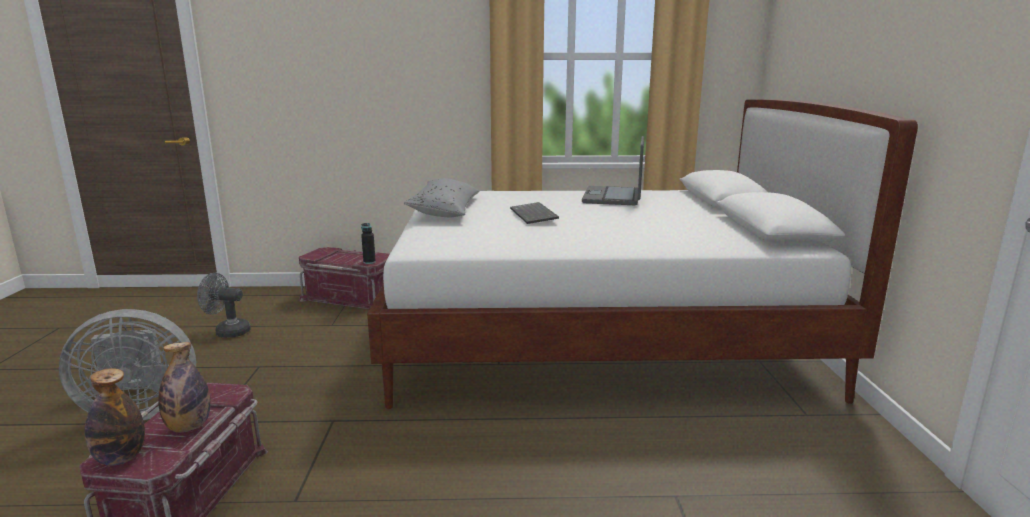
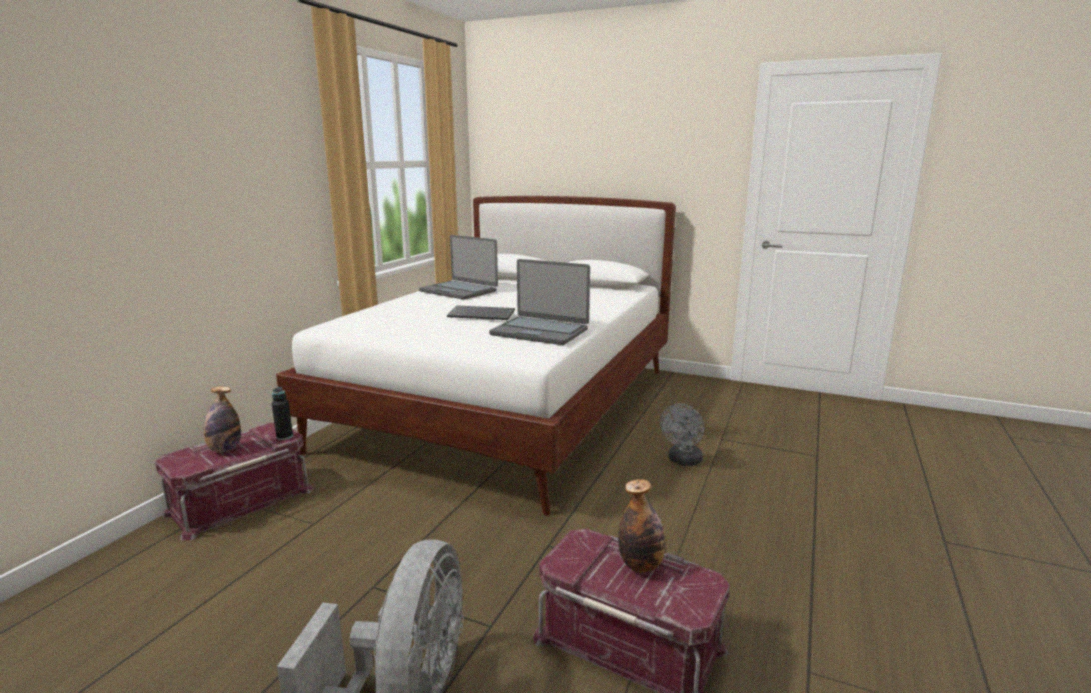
camera: 65 degrees left, 0 degrees up
bottle [85,368,145,465] -> bottle moved to [204,387,241,452]
grey fan [197,273,251,338] -> grey fan moved to [660,403,704,466]
grey pillow [404,178,480,217] -> none
none -> laptop [489,259,590,345]

